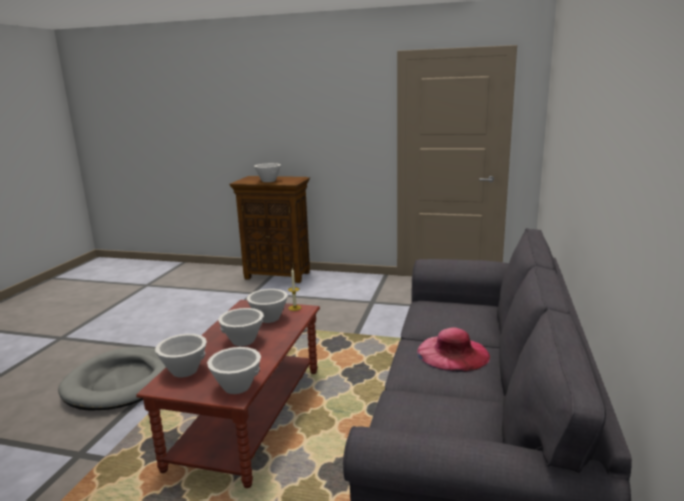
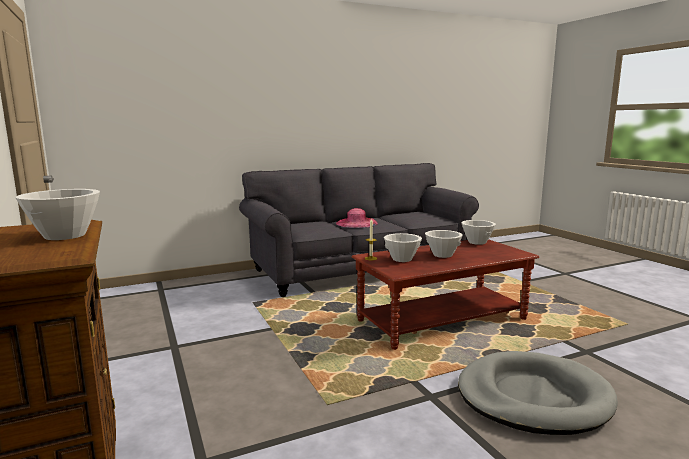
camera: 130 degrees left, 5 degrees down
white bowl [155,334,207,378] -> none

